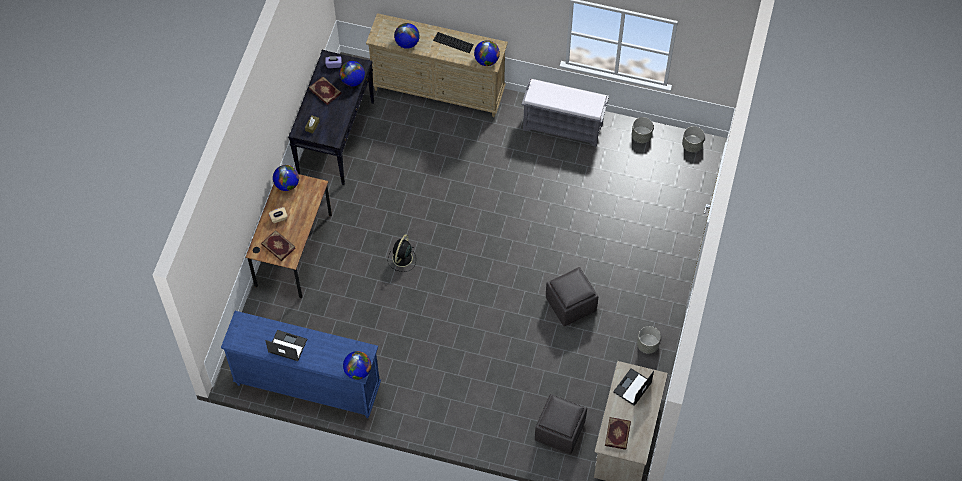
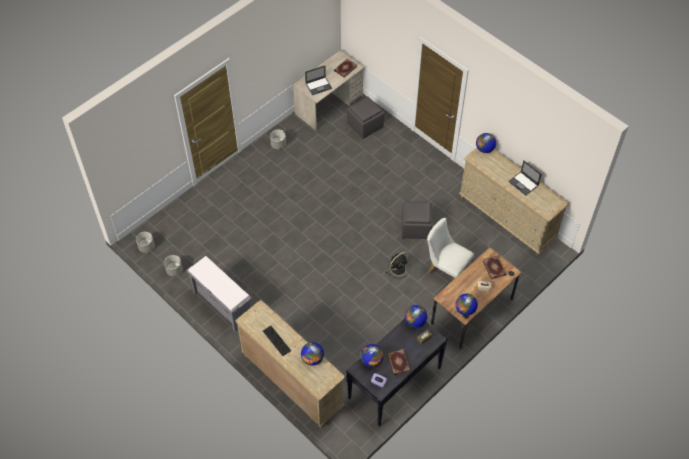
camera: 150 degrees left, 5 degrees down
blue dresser [221,311,381,418] -> beige dresser [459,147,569,257]
globe [474,40,500,66] -> globe moved to [405,305,427,328]
grey ottoman [546,267,598,326] -> grey ottoman moved to [402,201,432,239]
none -> white chair [427,218,474,279]

